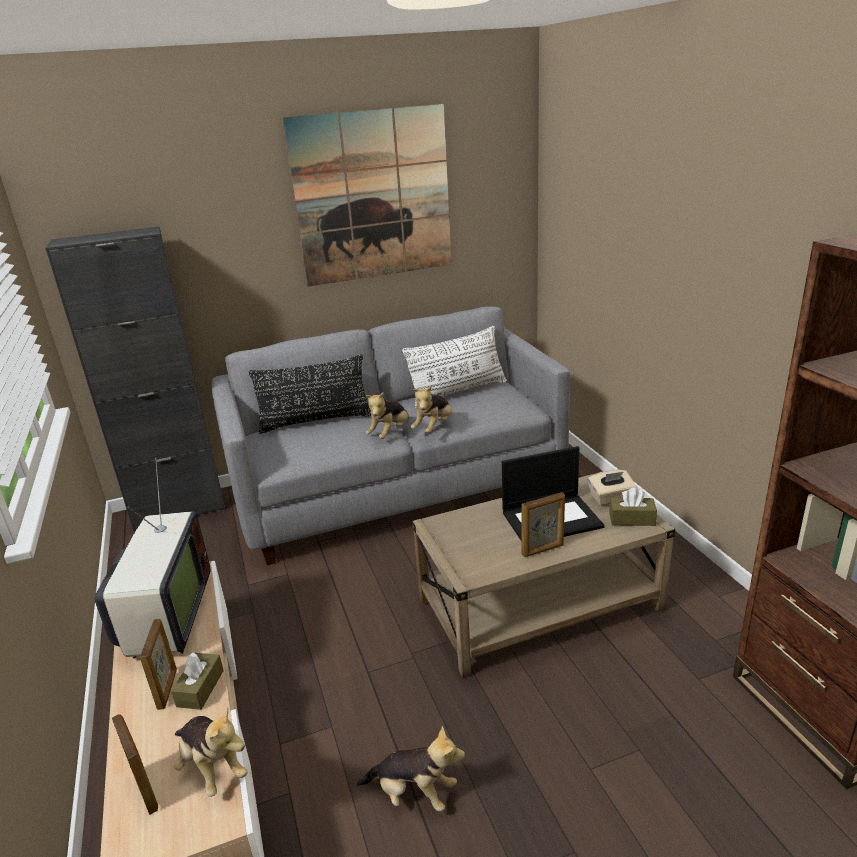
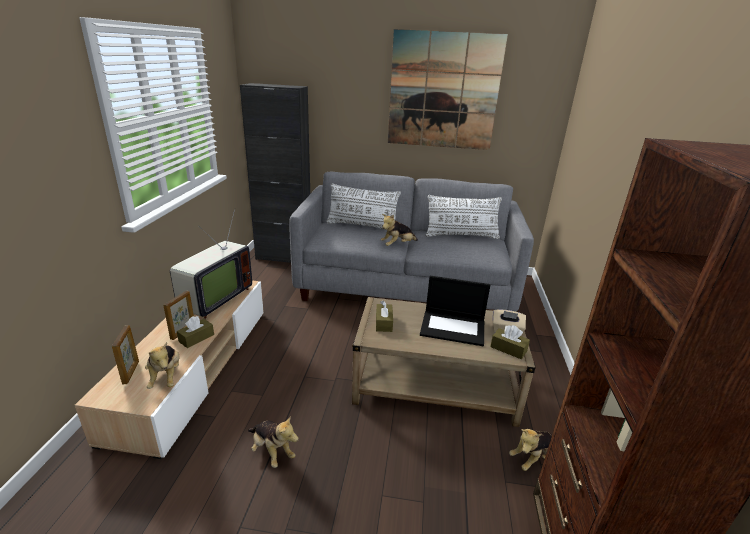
camera: 25 degrees right, 0 degrees up
black pillow [249,354,371,434] -> white pillow [326,183,401,230]
plush toy [411,386,452,433] -> plush toy moved to [509,429,552,471]
picture frame [521,492,565,557] -> none
none -> brown tissue box [376,301,393,332]

